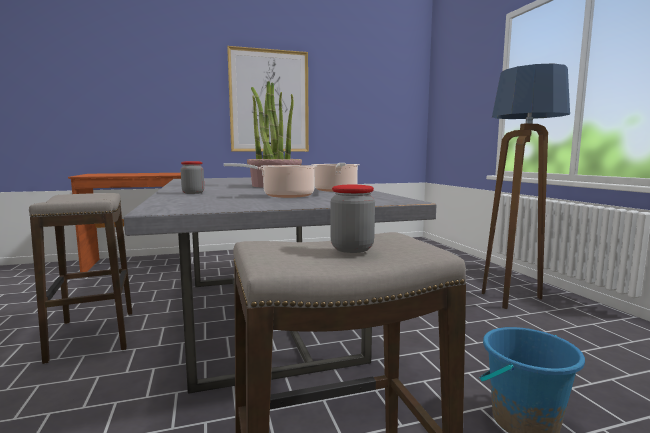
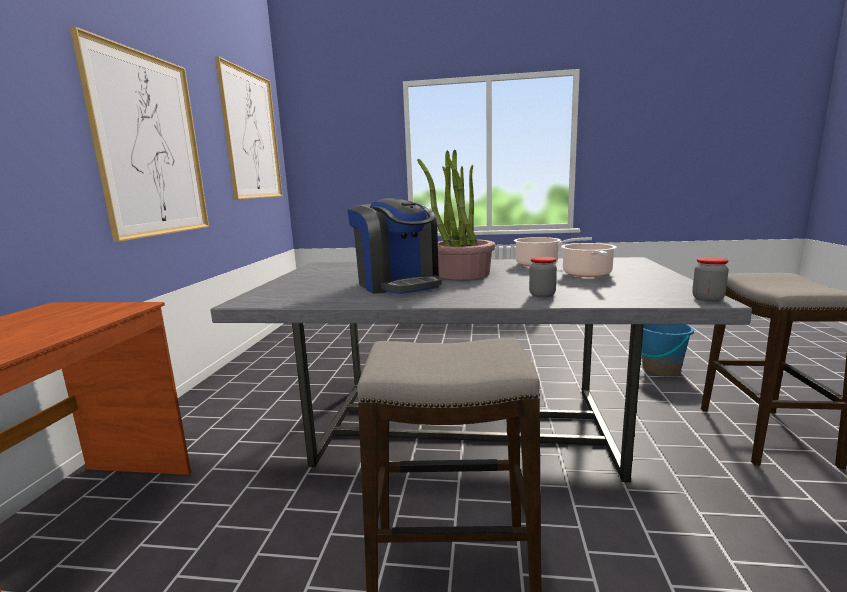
camera: 65 degrees left, 5 degrees up
jar [330,185,375,253] -> jar moved to [692,257,729,302]
floor lamp [482,63,570,309] -> none
none -> picture [215,56,283,200]
none -> coffee machine [347,198,442,294]

